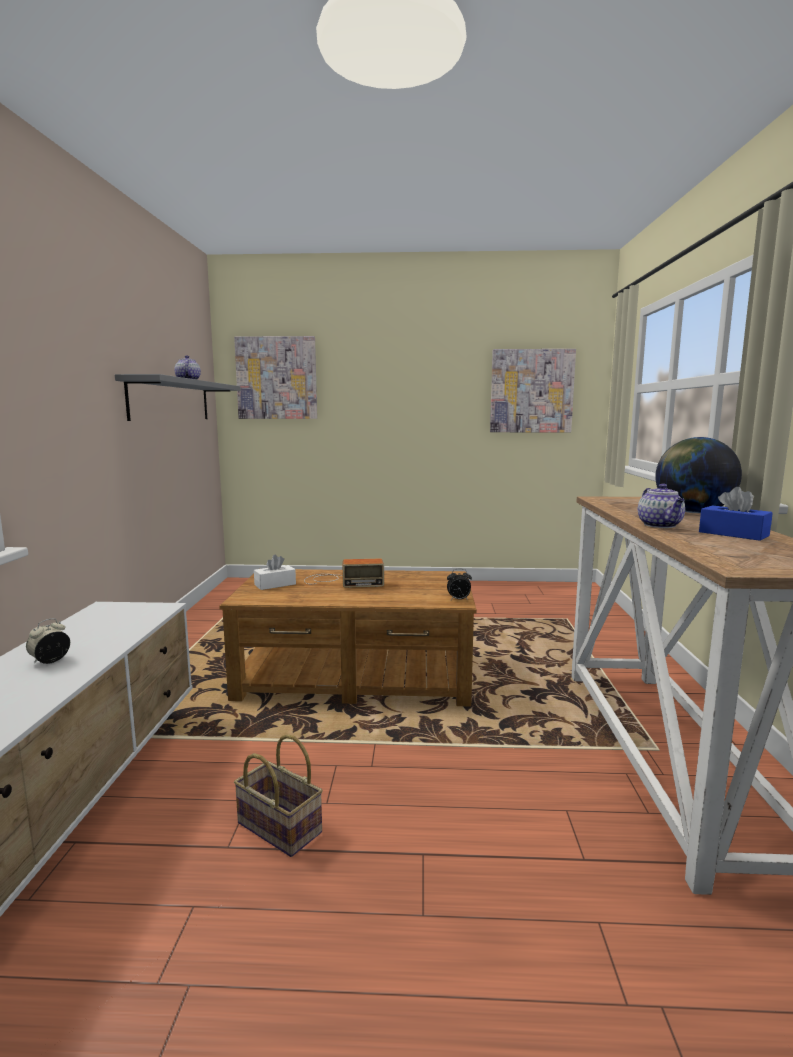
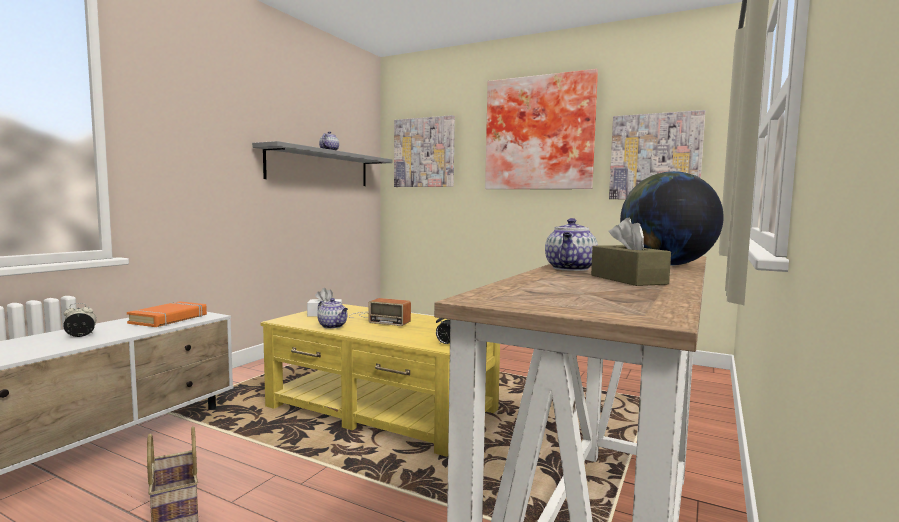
camera: 25 degrees right, 5 degrees down
brown coffee table [219,569,477,706] -> yellow coffee table [261,304,500,457]
blue tissue box [699,487,773,541] -> brown tissue box [591,218,671,286]
none -> orange book [127,301,207,327]
none -> teapot [317,298,348,329]
none -> picture [485,69,598,189]

